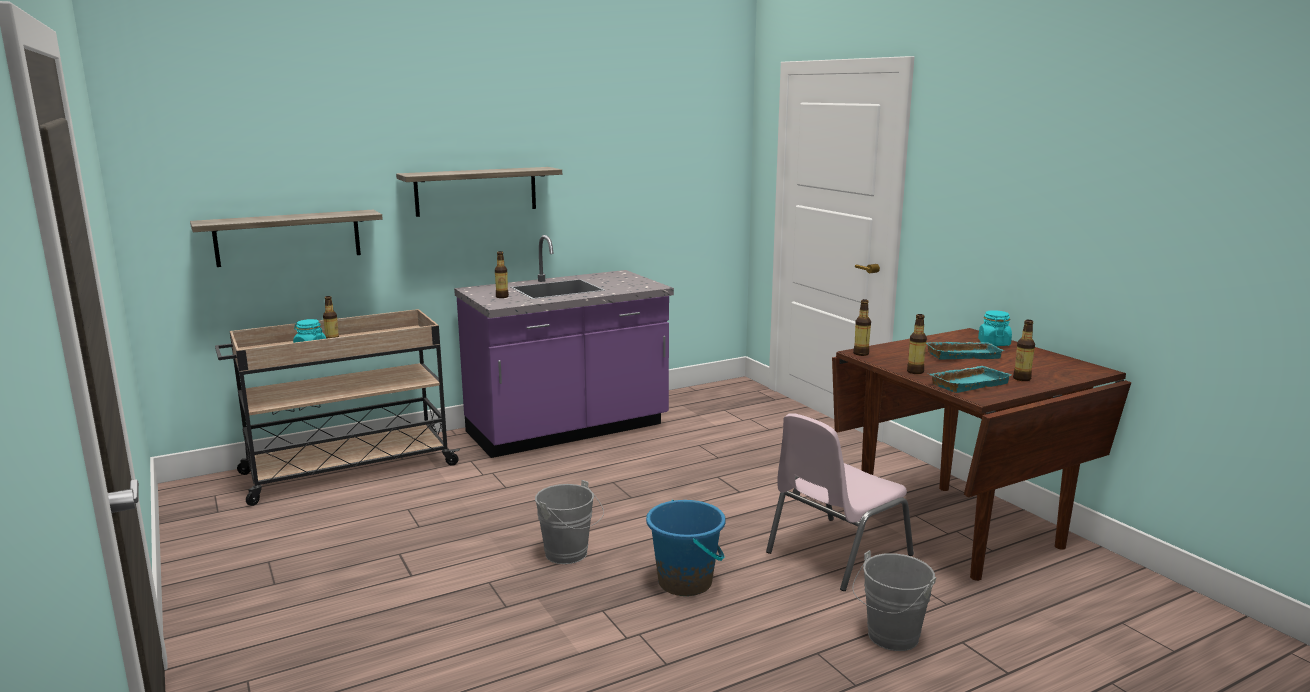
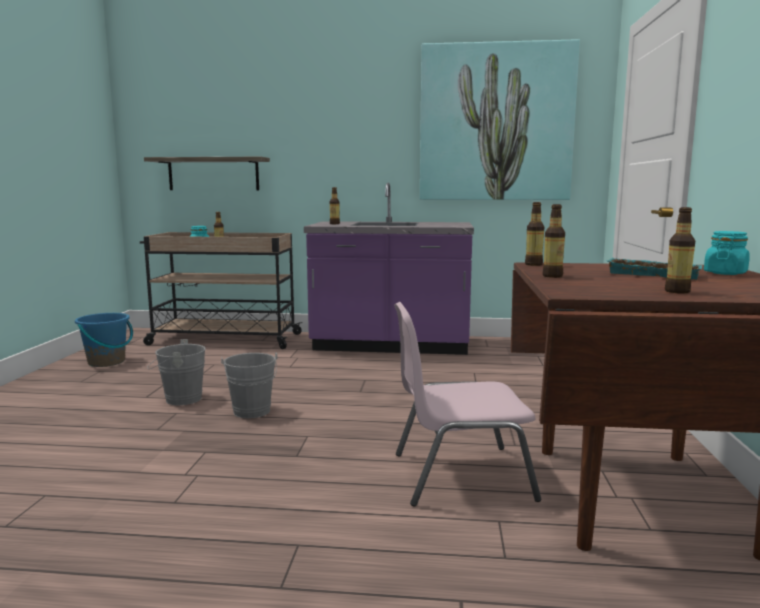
camera: 35 degrees right, 5 degrees down
shelf [396,167,562,217] -> none
blue bucket [646,500,726,596] -> blue bucket moved to [75,313,133,367]
grey bucket [852,550,936,651] -> grey bucket moved to [147,339,206,405]
turquoise tray [930,366,1012,393] -> none
none -> picture [420,39,580,200]

